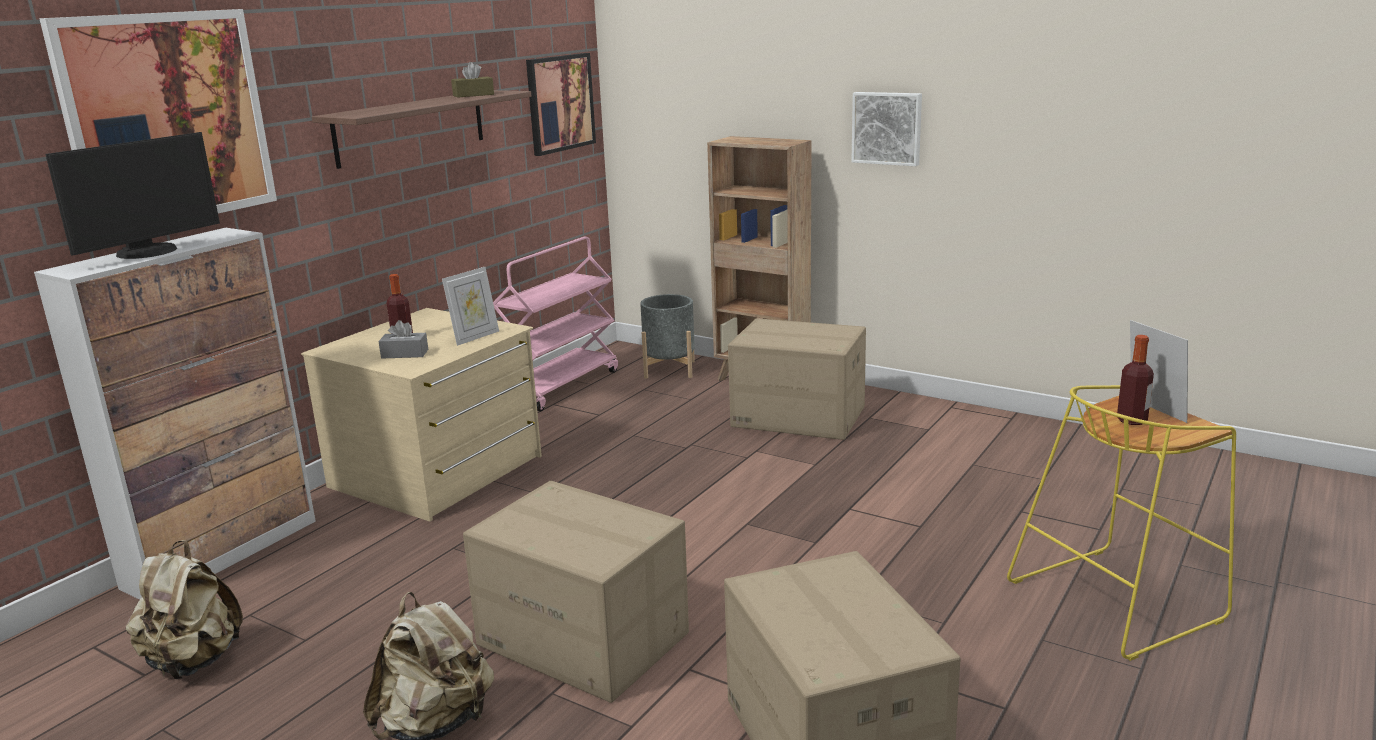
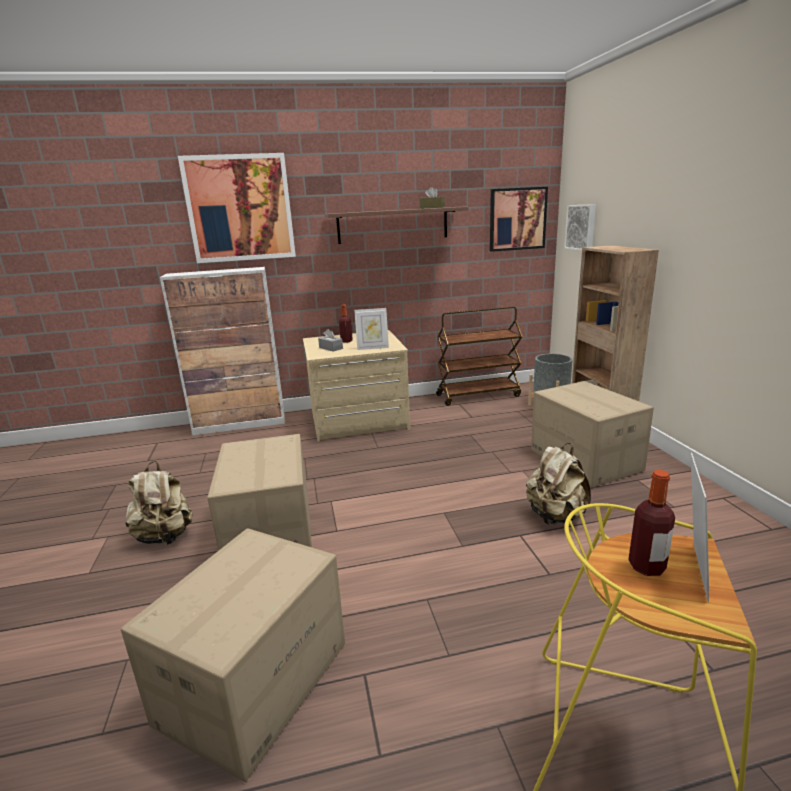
camera: 45 degrees right, 0 degrees up
monitor [45,132,220,259] -> none
beige backpack [126,540,243,679] -> beige backpack moved to [526,443,591,524]
pink cart [493,237,618,411] -> brown cart [436,307,523,406]
picture [851,92,922,166] -> picture moved to [564,204,596,251]

